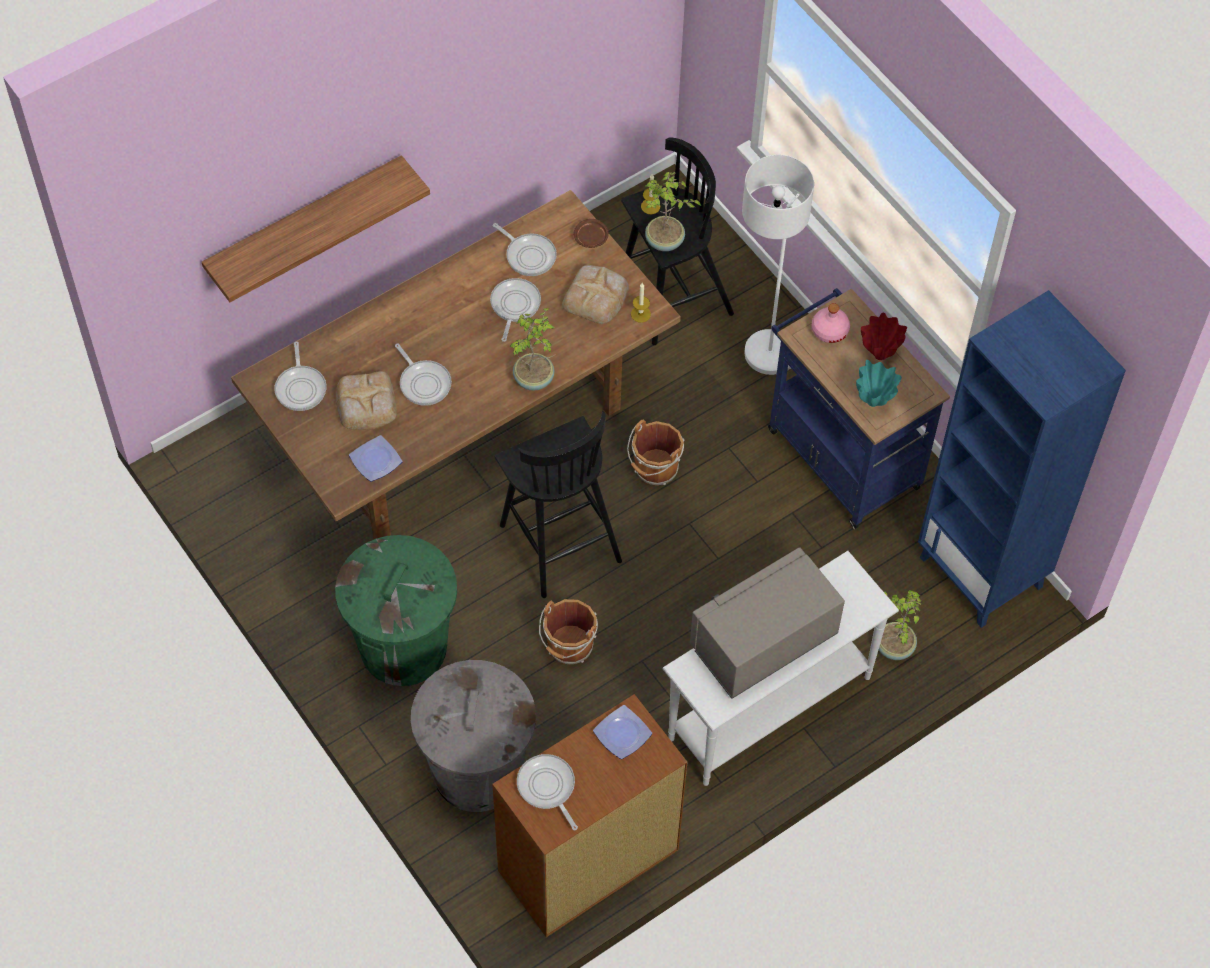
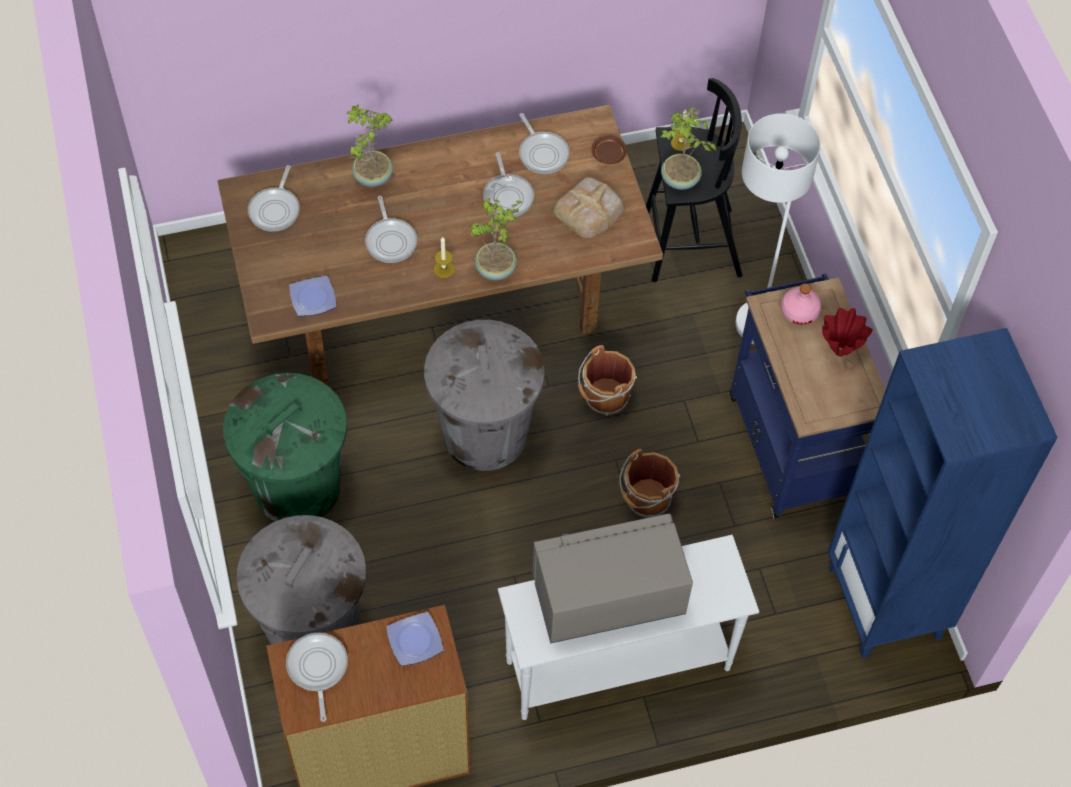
camera: 20 degrees right, 0 degrees up
shelf [202,155,430,302] -> none
bread [336,371,397,430] -> none
frying pan [490,278,541,342] -> frying pan turned 135 degrees clockwise [483,152,534,217]
black stool [494,410,622,598] -> grey trash can [424,320,545,471]
brown bucket [539,599,598,664] -> brown bucket moved to [619,449,680,518]
candle [631,283,651,323] -> candle moved to [434,236,454,278]
turquoise vase [856,360,902,407] -> none
potted plant [879,590,921,660] -> potted plant moved to [345,104,393,187]

